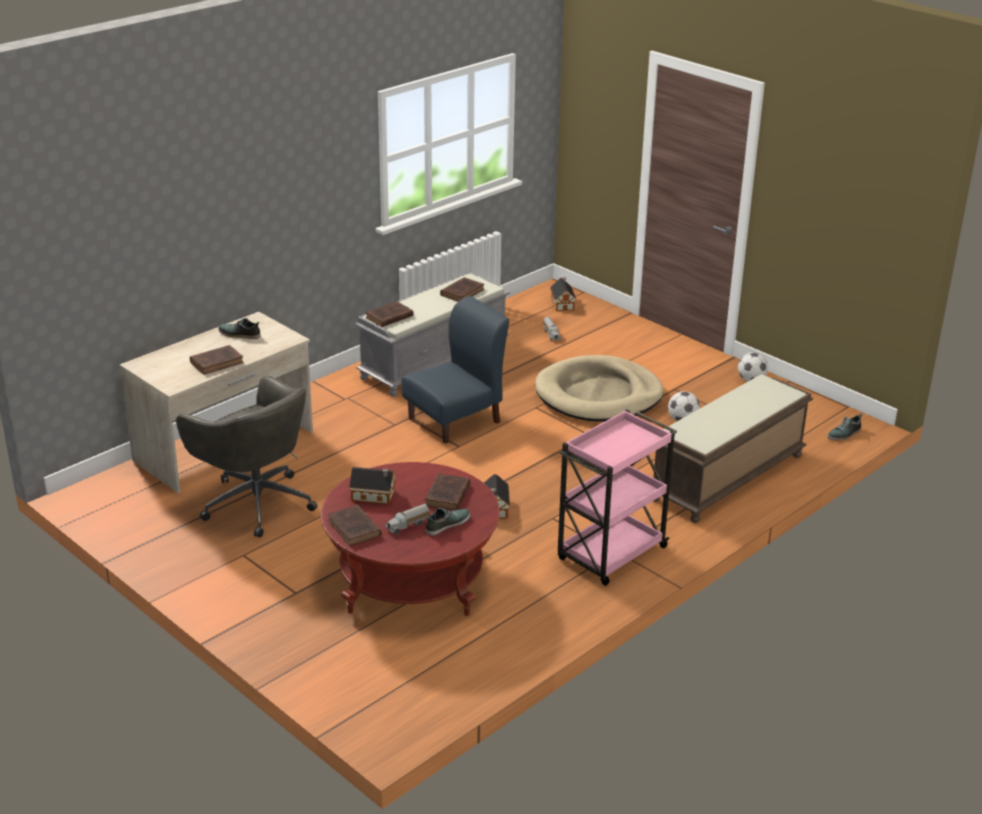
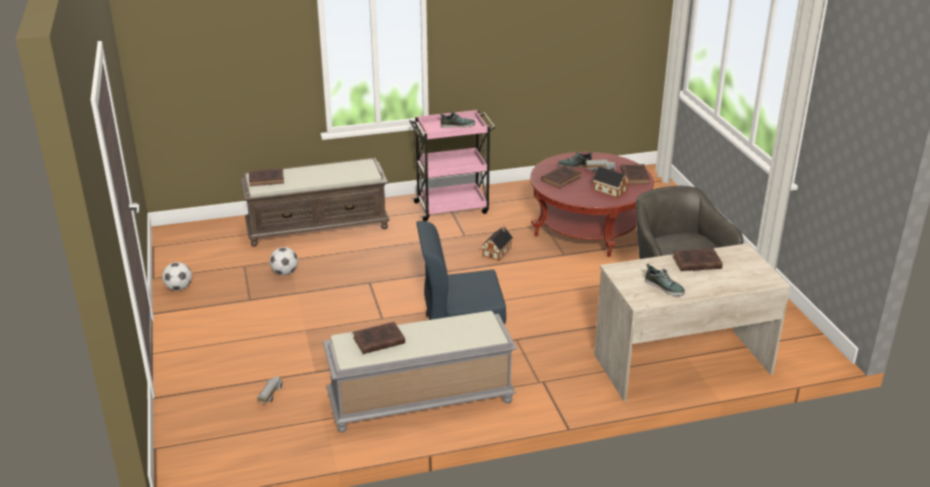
camera: 150 degrees left, 0 degrees up
brown book [365,301,413,327] -> brown book moved to [249,168,284,186]
beige dog bed [535,355,664,422] -> none
toy house [550,277,577,311] -> none
shoe [827,414,862,440] -> shoe moved to [440,112,475,128]

